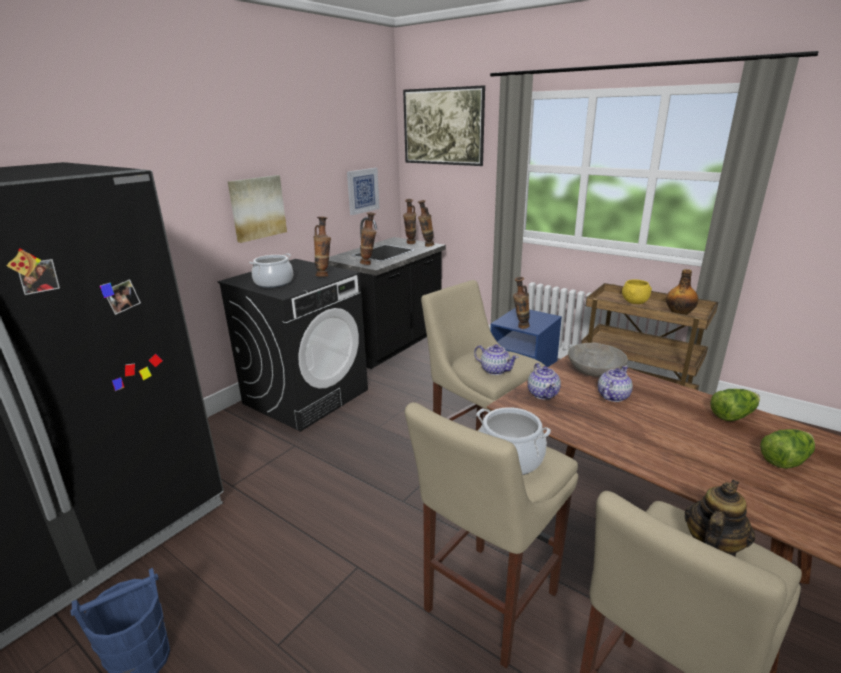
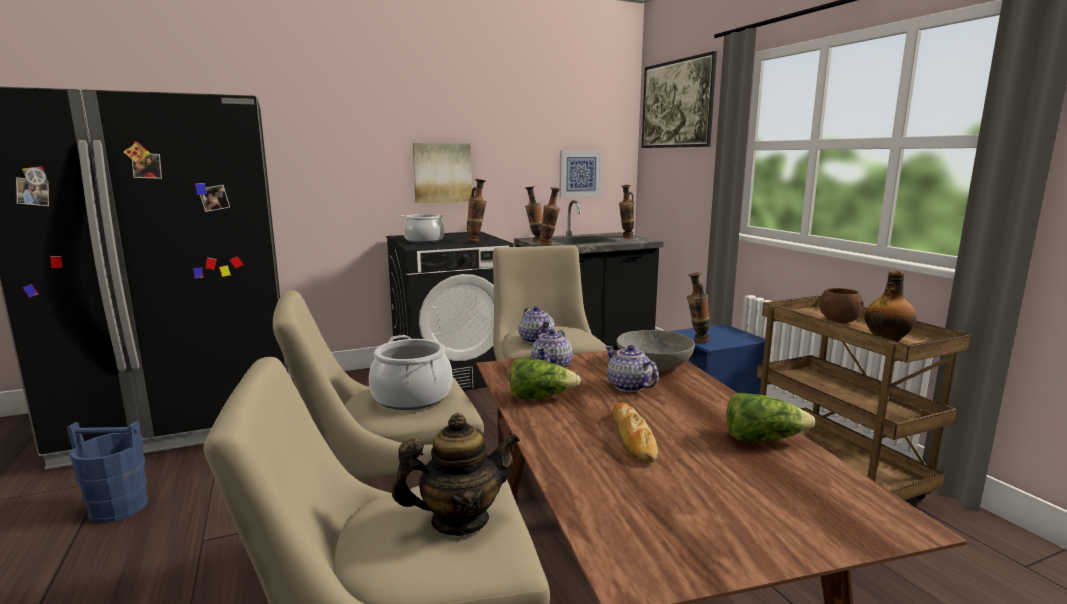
camera: 30 degrees right, 10 degrees down
vase [418,200,434,247] -> vase moved to [525,186,544,242]
teapot [598,366,633,402] -> teapot turned 105 degrees counterclockwise [605,345,659,392]
yellow bowl [622,280,652,304] -> brown bowl [819,288,864,323]
lettuce [760,429,815,469] -> lettuce moved to [509,358,581,400]
none -> bread [612,402,658,463]

